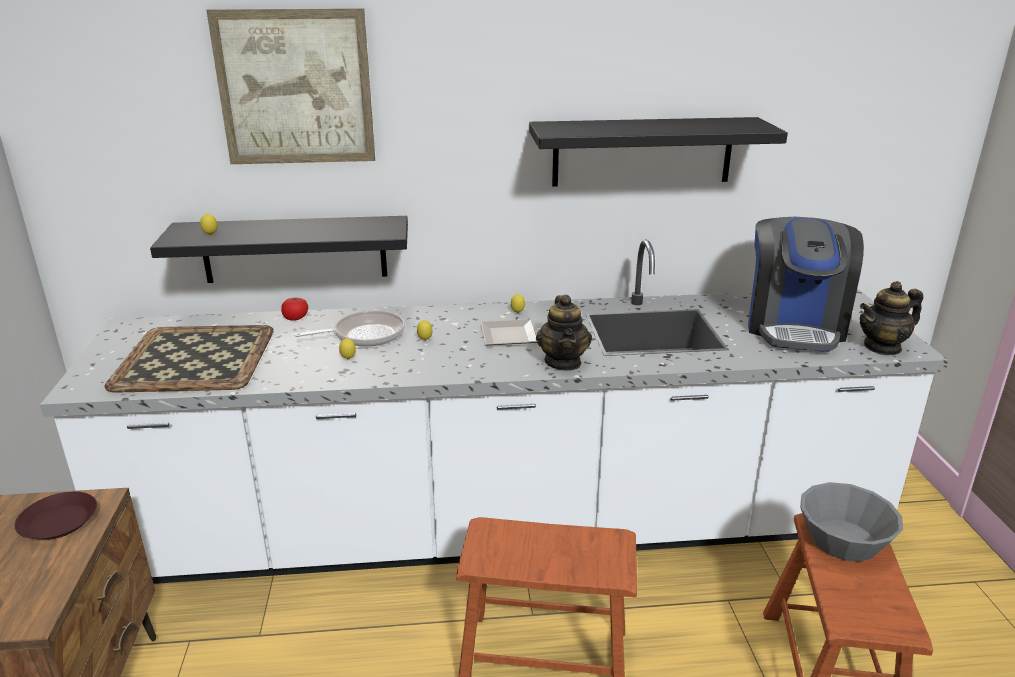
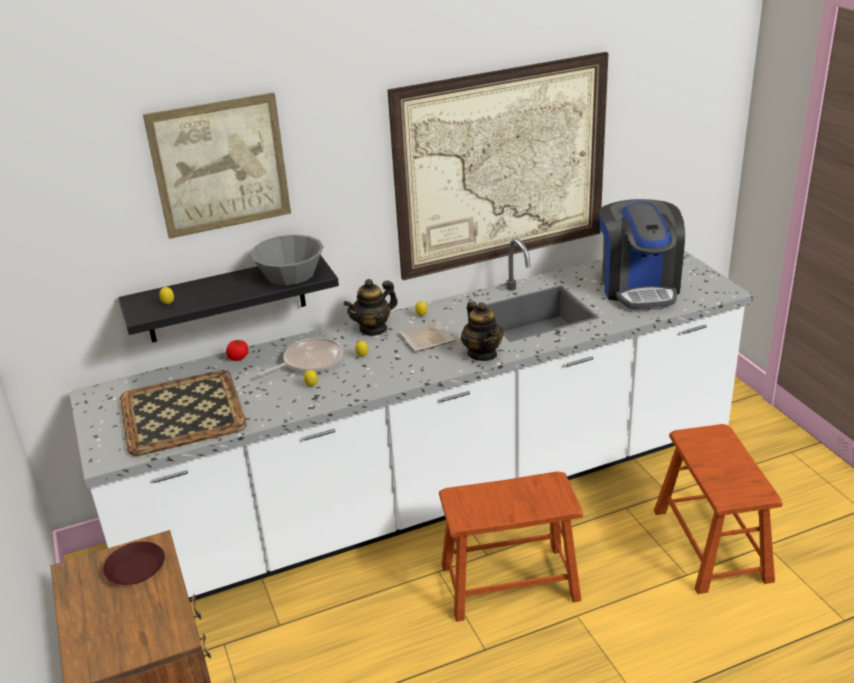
camera: 15 degrees left, 5 degrees up
black shelf [529,117,788,187] -> picture [387,52,609,280]
grey bowl [800,482,903,562] -> grey bowl moved to [251,234,324,285]
teapot [860,281,923,355] -> teapot moved to [344,279,398,336]

